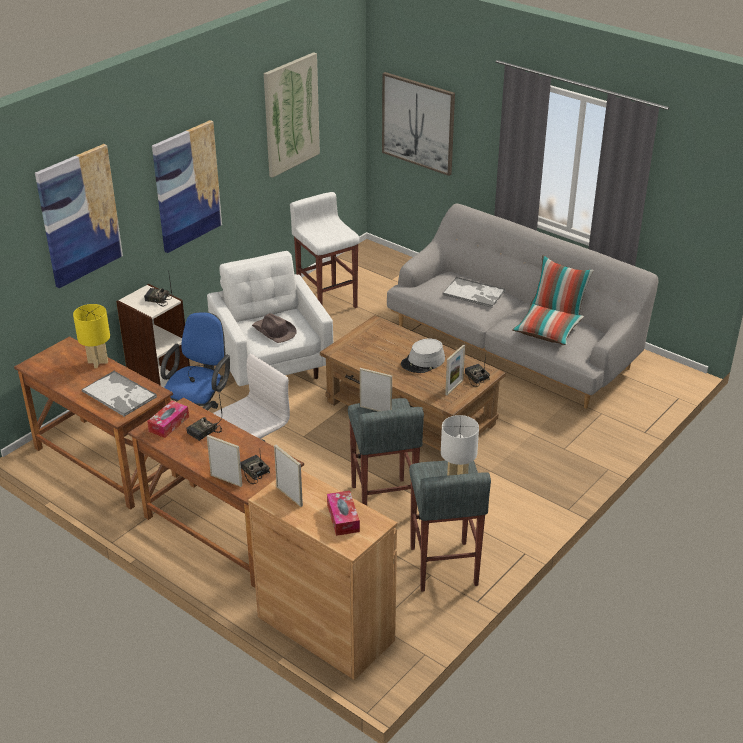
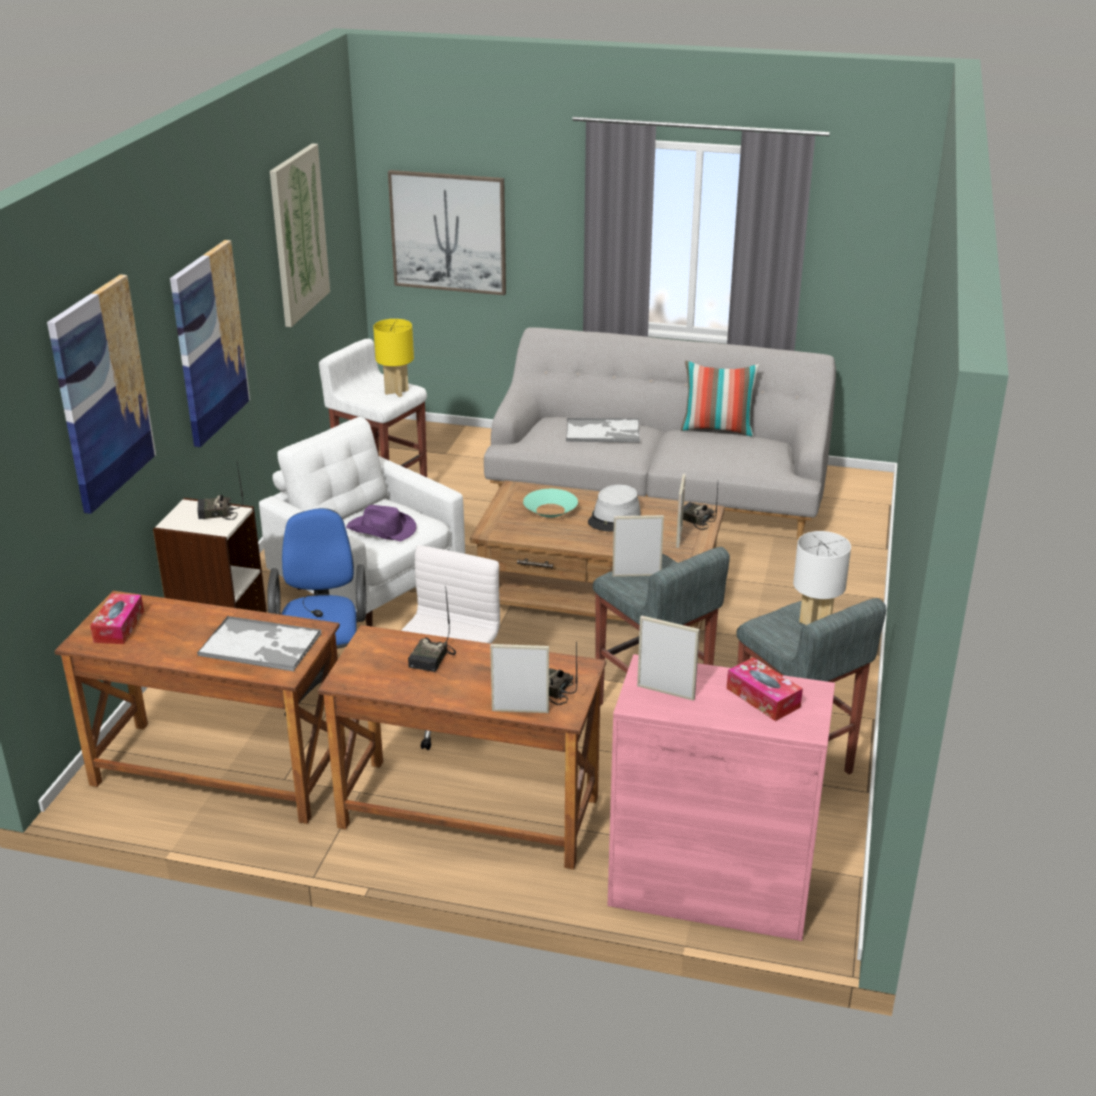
camera: 25 degrees left, 5 degrees down
yellow table lamp [73,304,110,368] -> yellow table lamp moved to [373,319,414,397]
tissue box [147,401,189,438] -> tissue box moved to [90,594,144,644]
brown cabinet [248,470,397,680] -> pink cabinet [608,654,835,941]
brown hat [252,313,297,343] -> purple hat [346,505,416,542]
pillow [512,303,584,345] -> none
none -> turquoise bowl [523,489,578,517]

